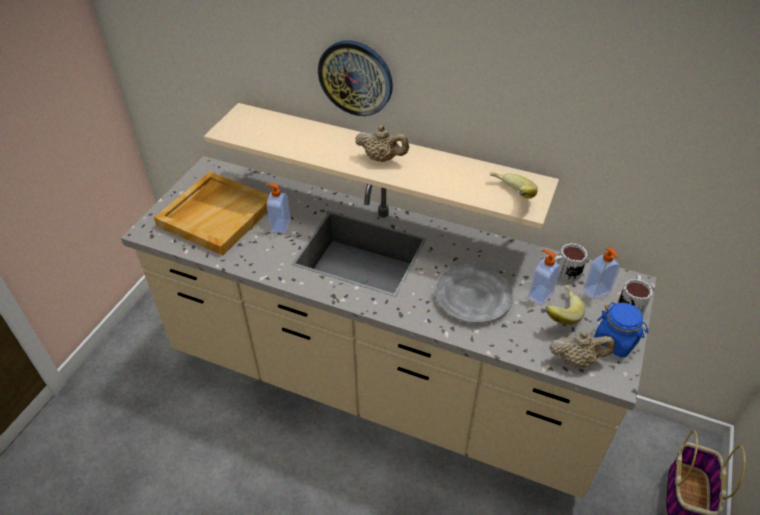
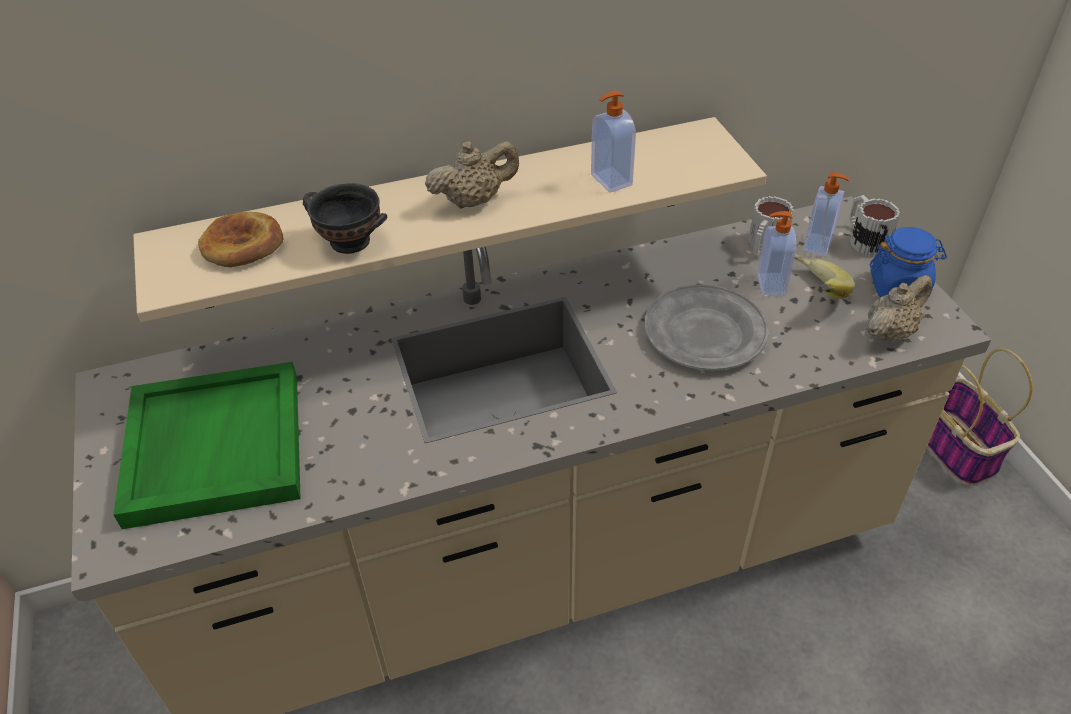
camera: 40 degrees left, 0 degrees up
beige tray [154,171,269,255] -> green tray [113,362,301,529]
soap dispenser [266,184,291,234] -> soap dispenser moved to [591,91,636,193]
wall clock [318,40,393,116] -> none
banana [490,171,538,199] -> none
none -> bread [198,212,283,267]
none -> black bowl [303,183,388,254]

